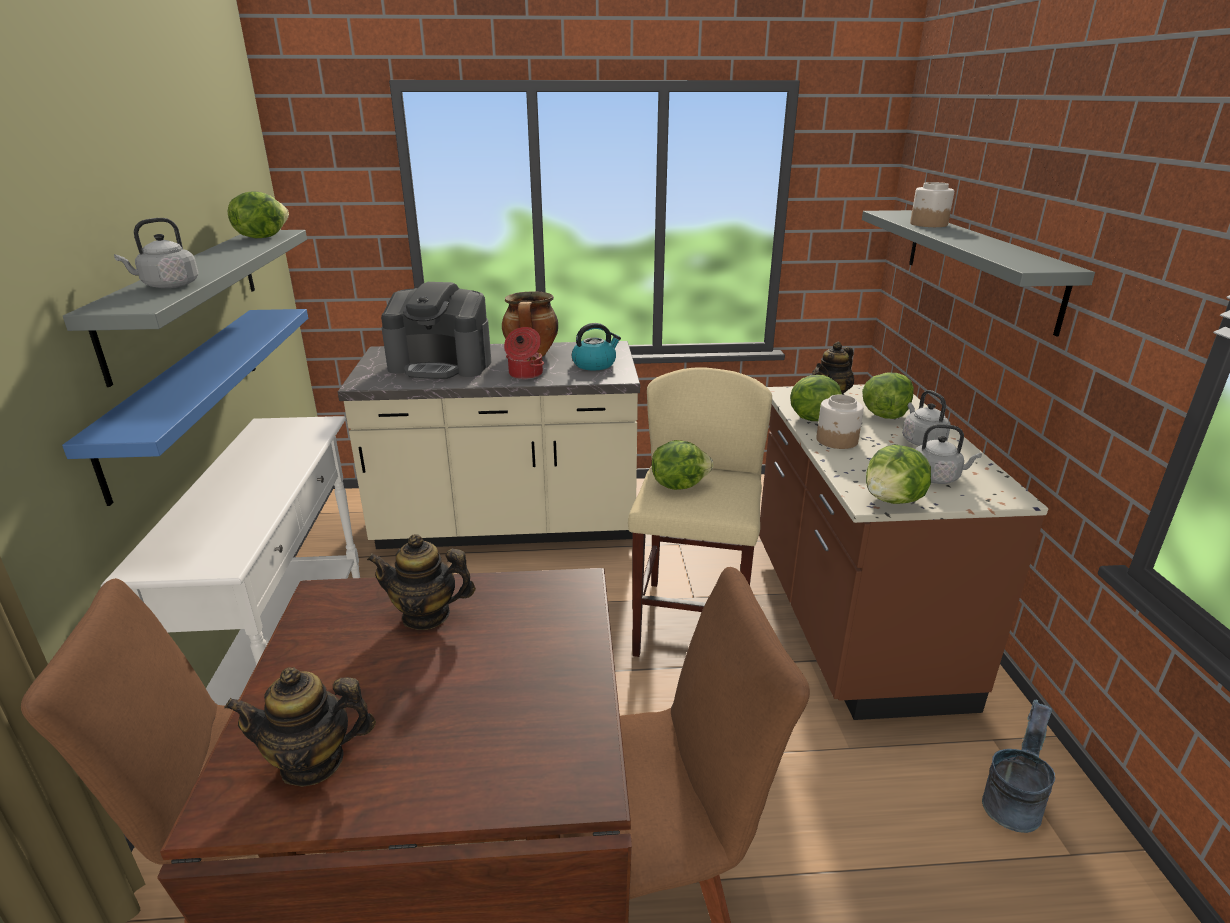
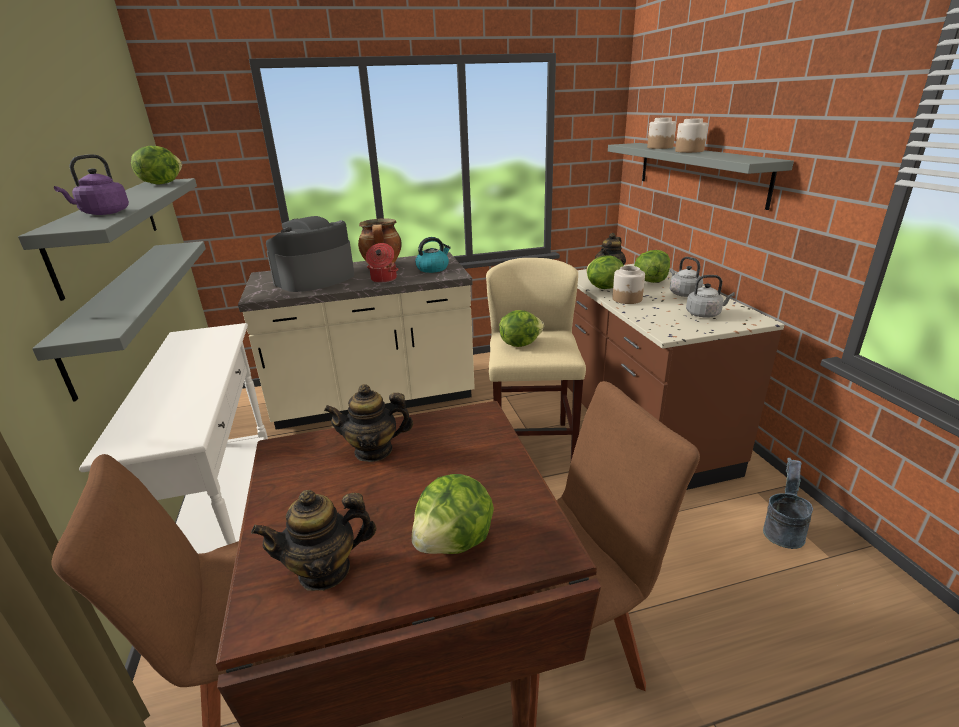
camera: 10 degrees left, 0 degrees up
blue shelf [62,309,308,506] -> grey shelf [32,241,206,402]
grey kettle [114,218,198,288] -> purple kettle [54,154,129,215]
coffee machine [381,282,491,379] -> coffee machine turned 135 degrees clockwise [266,216,354,292]
lettuce [866,445,931,504] -> lettuce moved to [412,474,494,554]
none -> jar [675,118,708,153]

